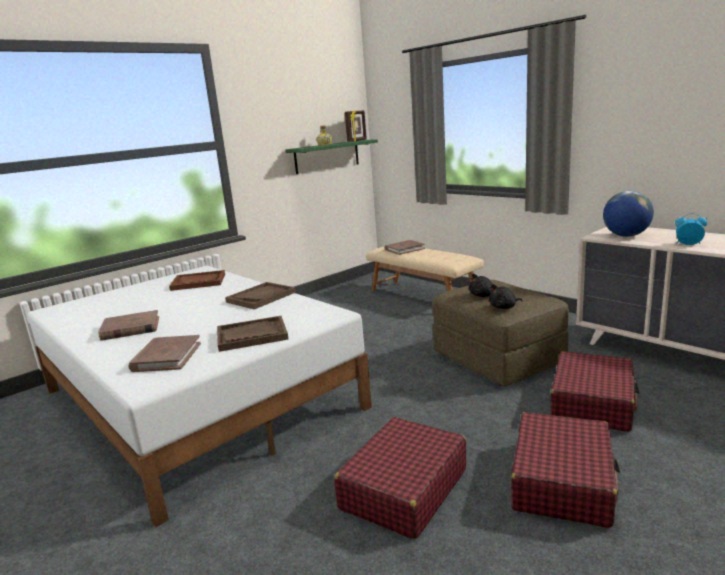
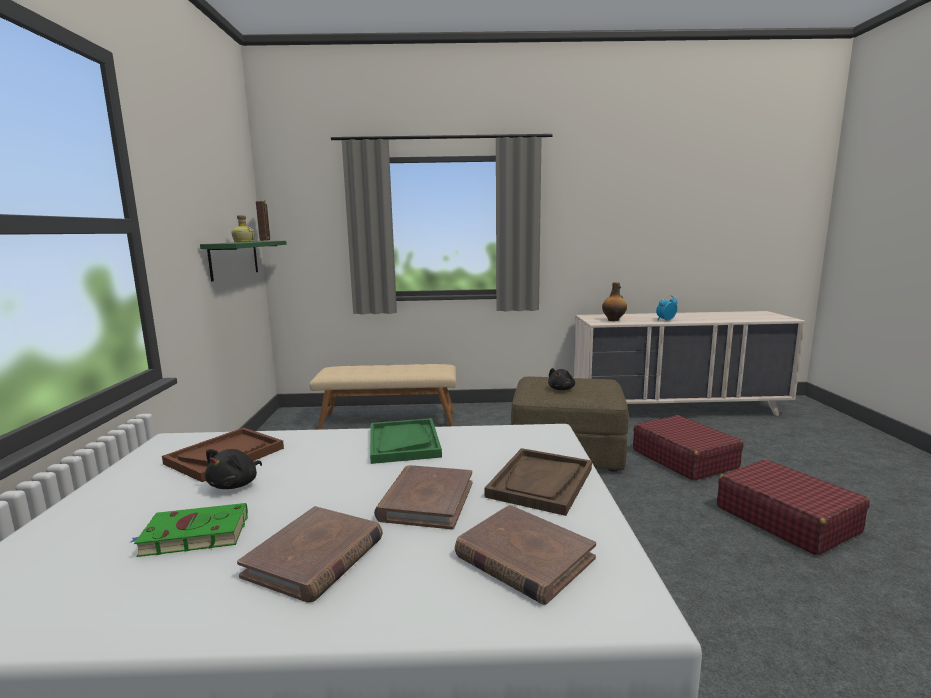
camera: 50 degrees left, 5 degrees down
brown tray [225,282,296,310] -> green tray [370,418,442,464]
red suitcase [334,417,466,540] -> none
brown book [385,240,425,255] -> brown book moved to [374,465,473,530]
black plush toy [489,284,522,309] -> black plush toy moved to [205,449,262,489]
globe [603,191,654,237] -> bottle [602,282,627,321]
none -> green book [130,503,248,557]

